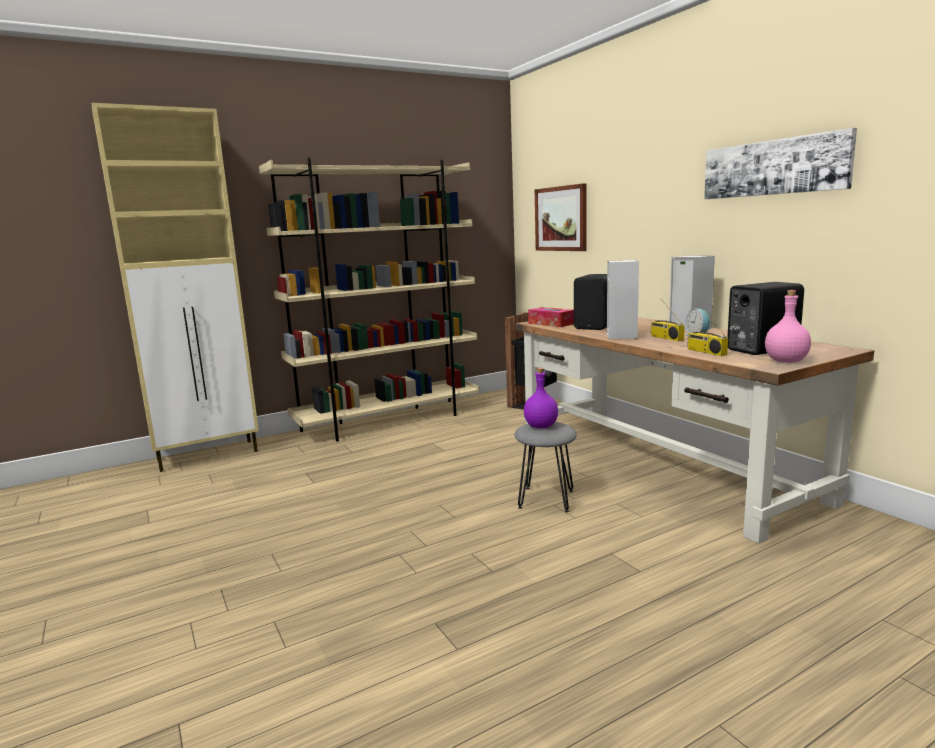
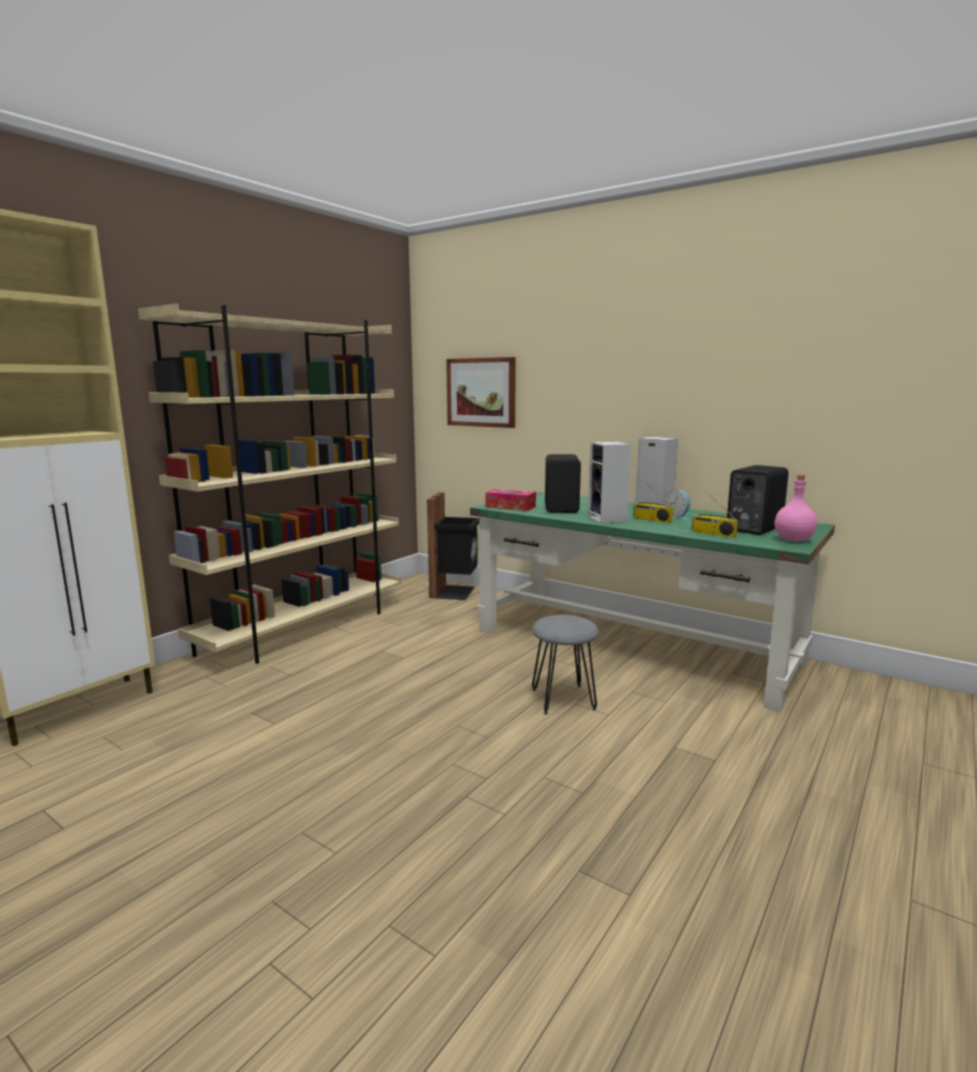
camera: 25 degrees left, 0 degrees up
brown desk [516,317,874,544] -> green desk [470,491,835,712]
purple bottle [524,368,558,428] -> none
picture [704,128,857,199] -> none

